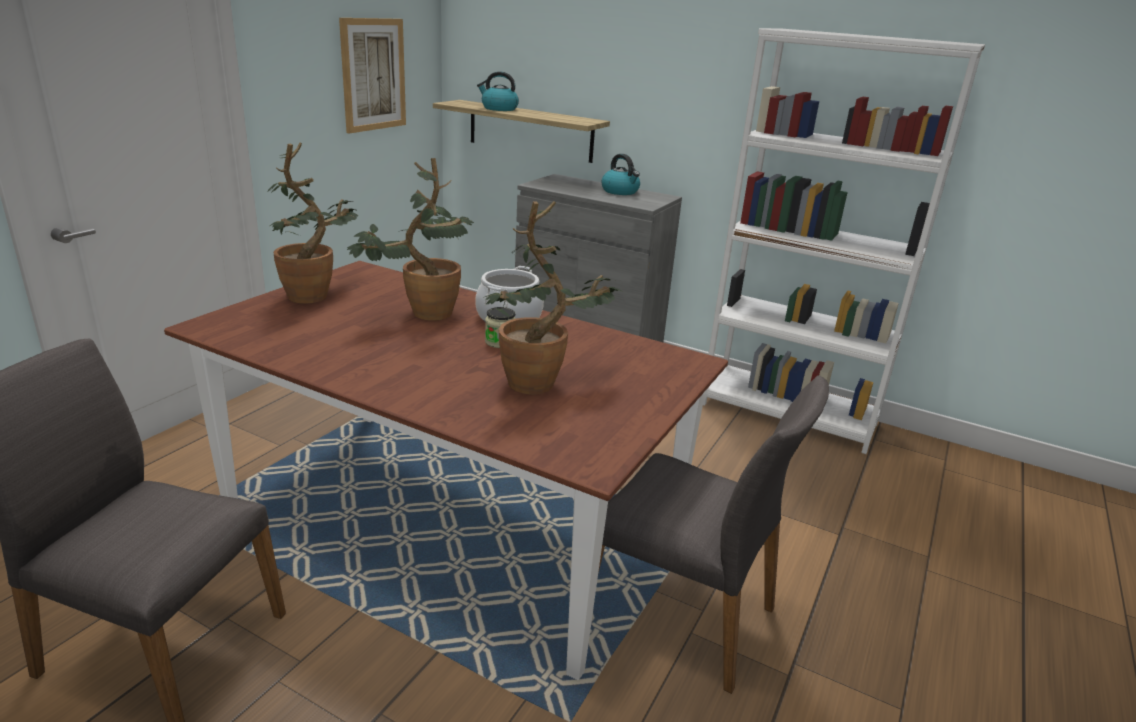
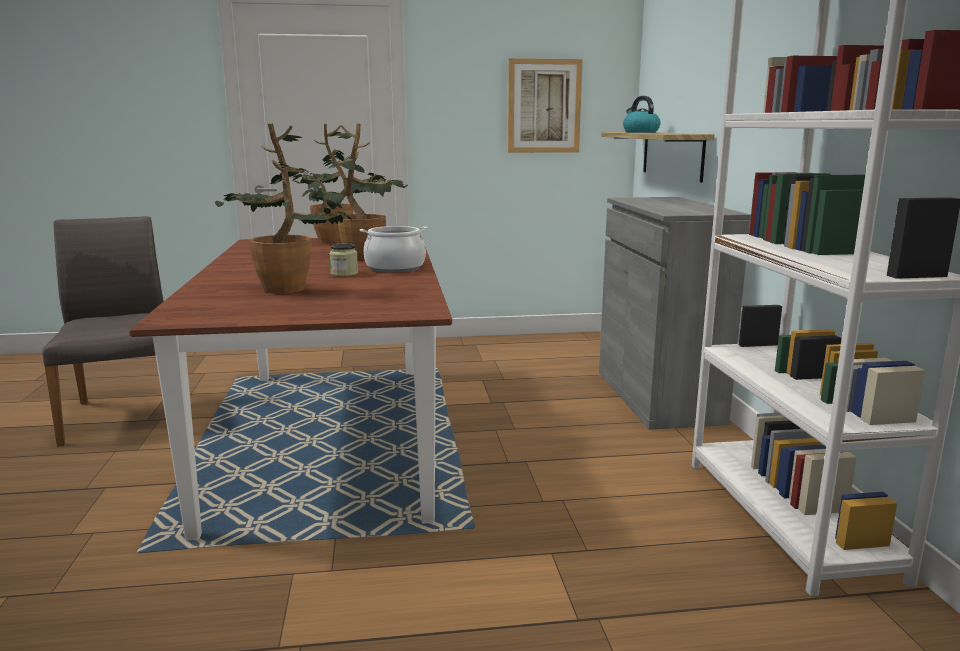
camera: 55 degrees right, 10 degrees down
grey chair [598,375,829,694] -> none
kettle [602,154,640,195] -> none

